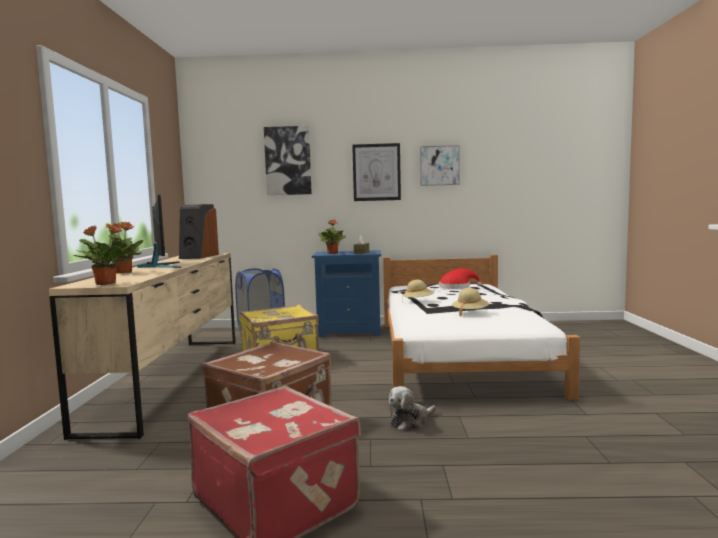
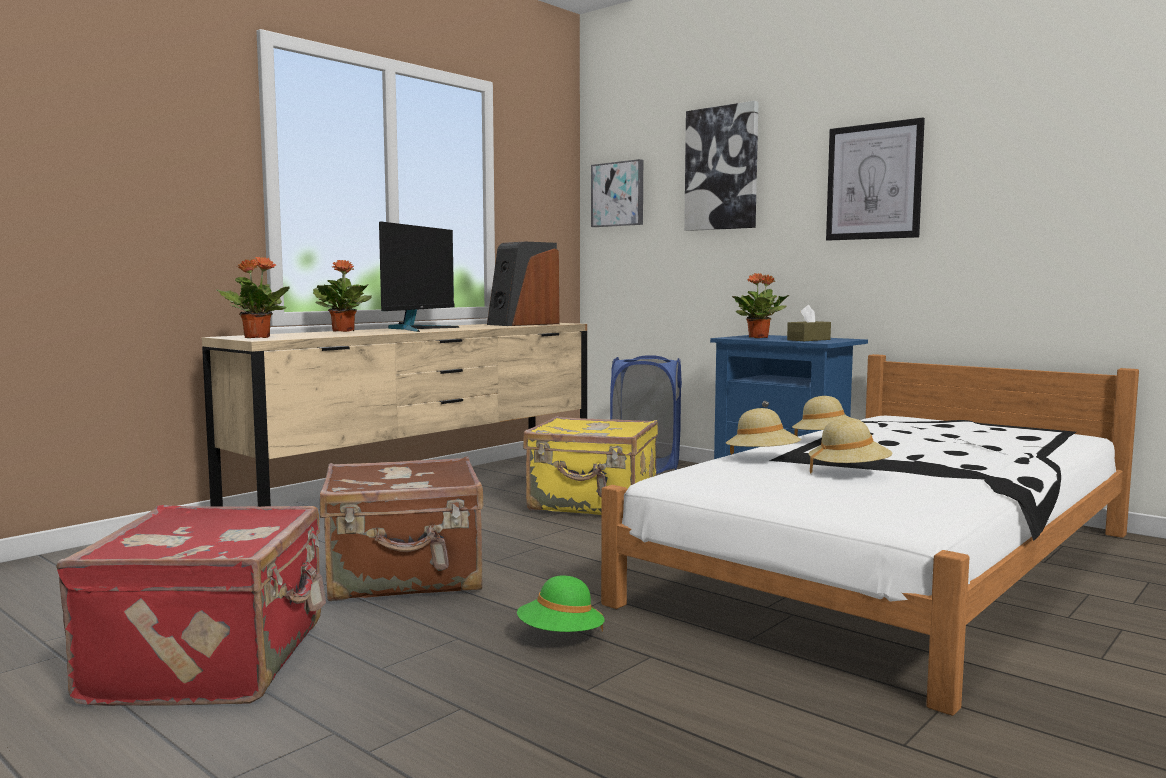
camera: 40 degrees right, 0 degrees up
plush toy [389,386,436,431] -> green hat [517,575,604,632]
picture [420,145,460,186] -> picture moved to [591,159,643,227]
red hat [439,269,482,289] -> none
none -> beige hat [726,408,801,455]

